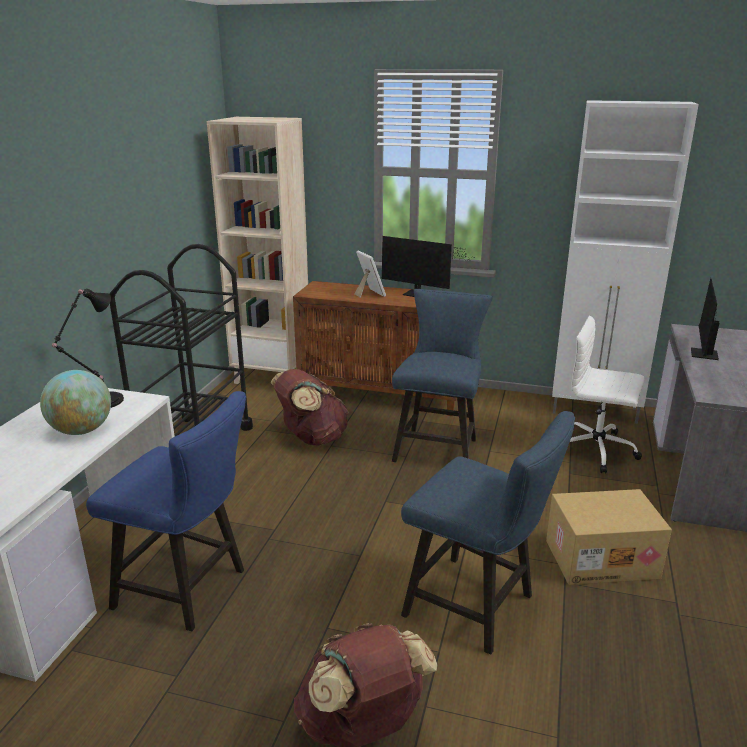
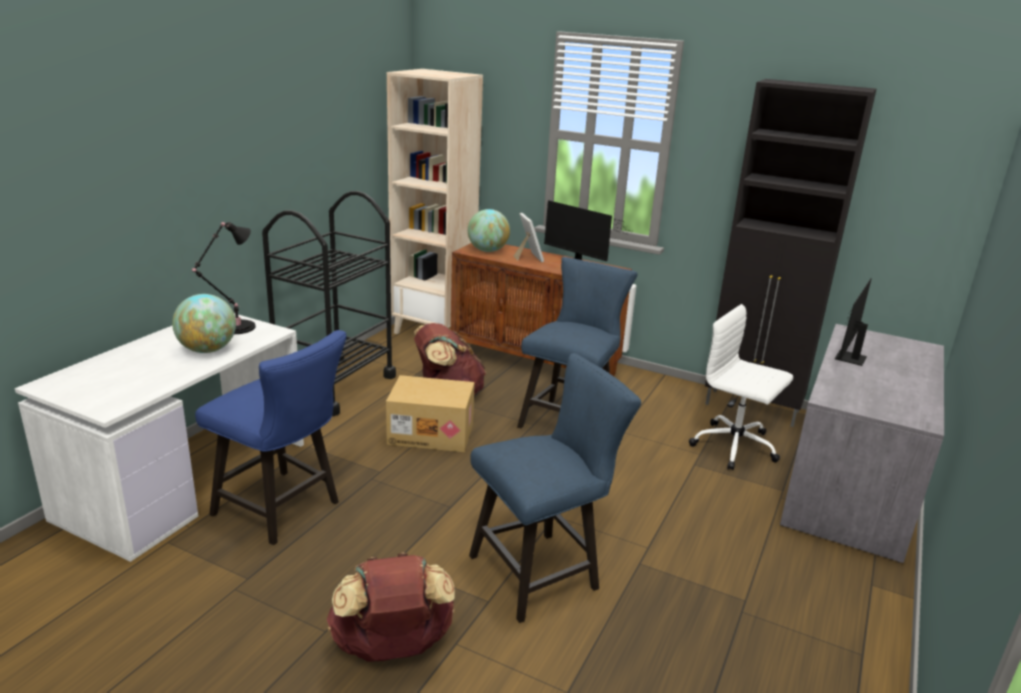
camera: 10 degrees right, 0 degrees up
blue chair [401,411,575,655] -> blue chair turned 75 degrees counterclockwise [469,353,641,623]
cardboard box [546,489,672,585] -> cardboard box moved to [386,375,475,452]
white cabinet [552,100,699,424] -> black cabinet [705,79,876,427]
none -> globe [468,209,510,252]

